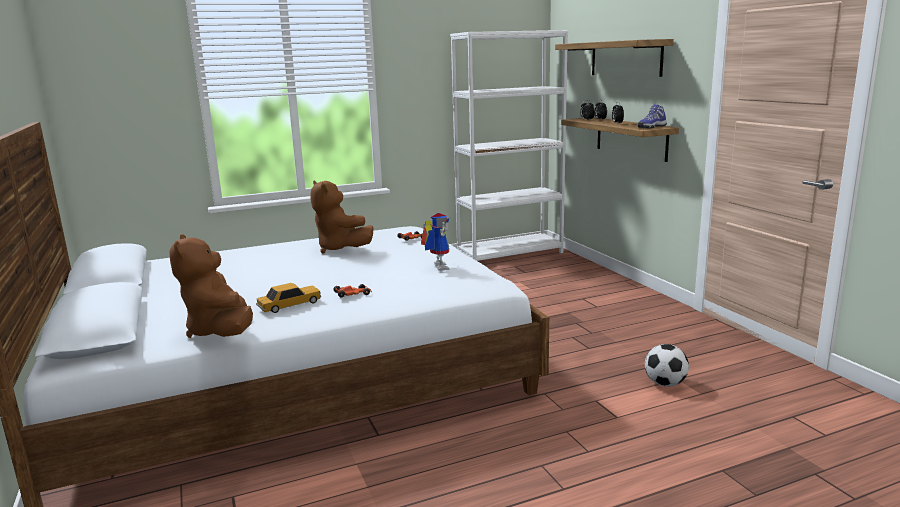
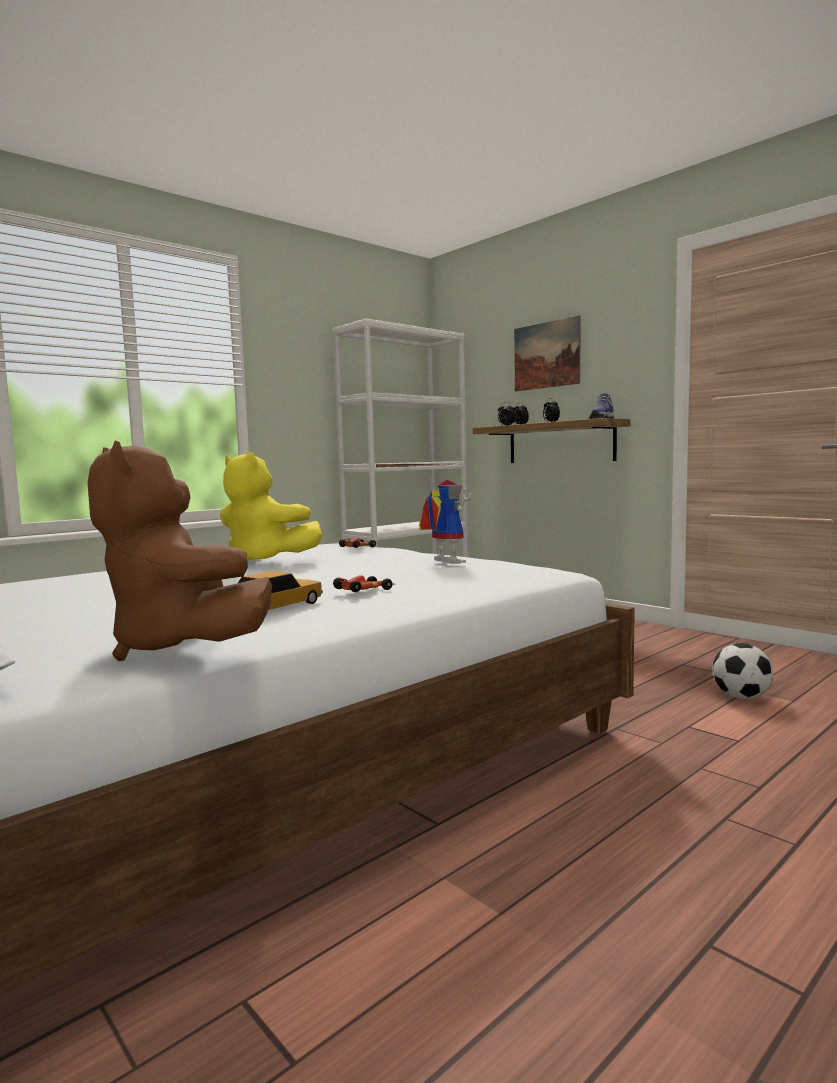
camera: 20 degrees left, 10 degrees down
brown plush toy [310,181,373,254] -> yellow plush toy [220,452,322,561]
shelf [555,39,674,77] -> picture [514,315,580,391]

